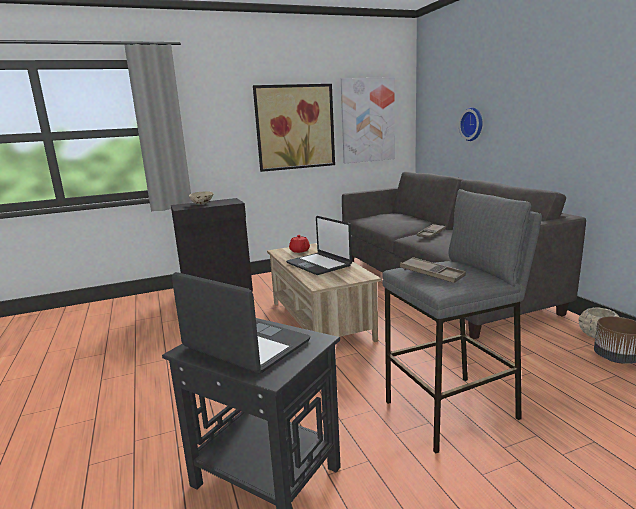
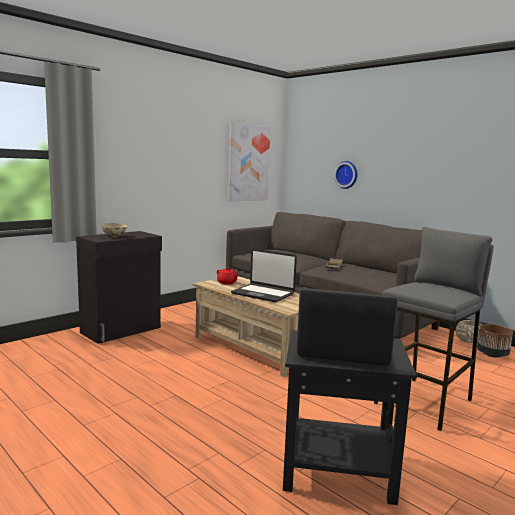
camera: 25 degrees left, 5 degrees down
picture [253,84,335,172] -> none
brown tray [400,257,466,283] -> none

